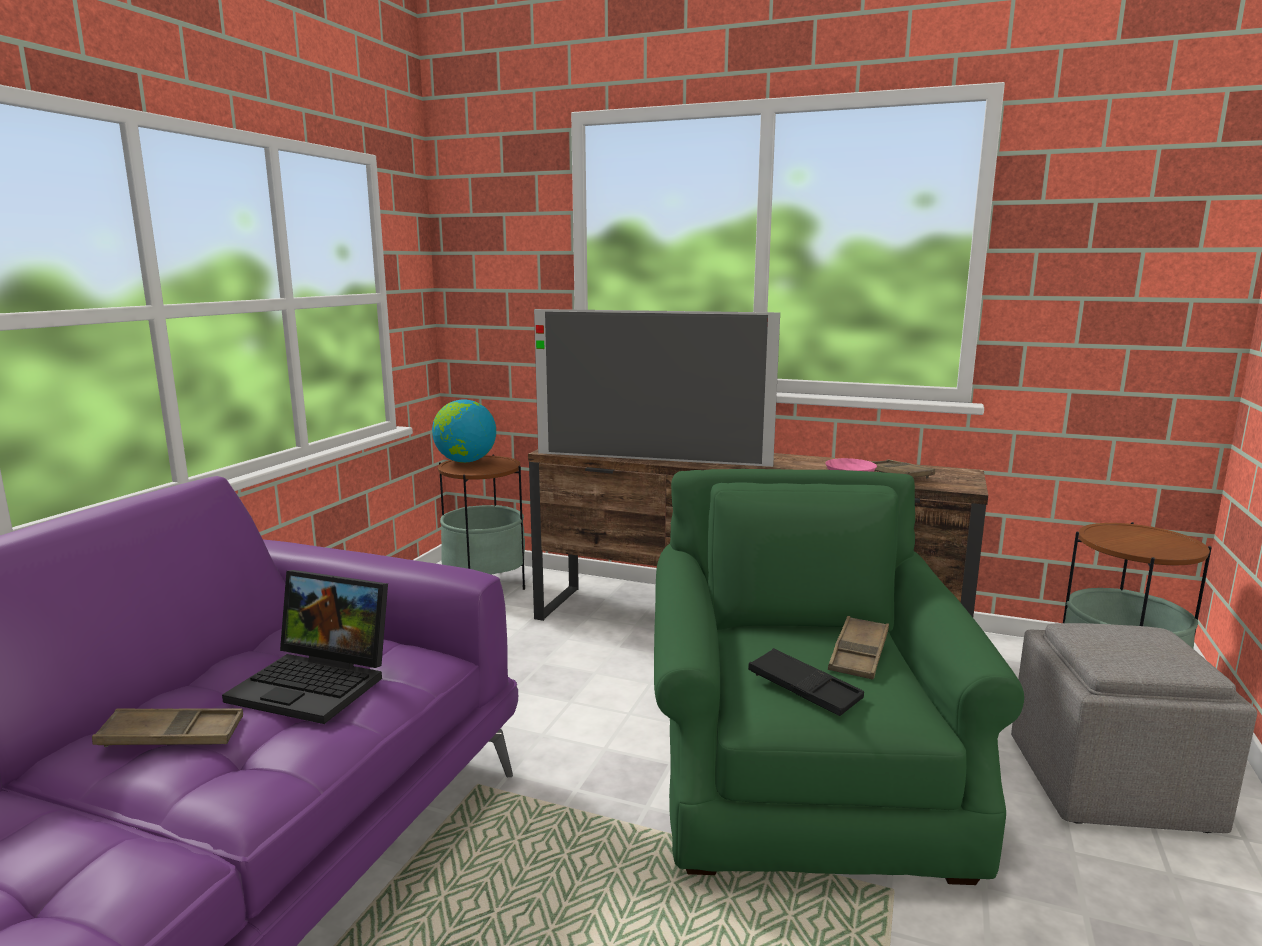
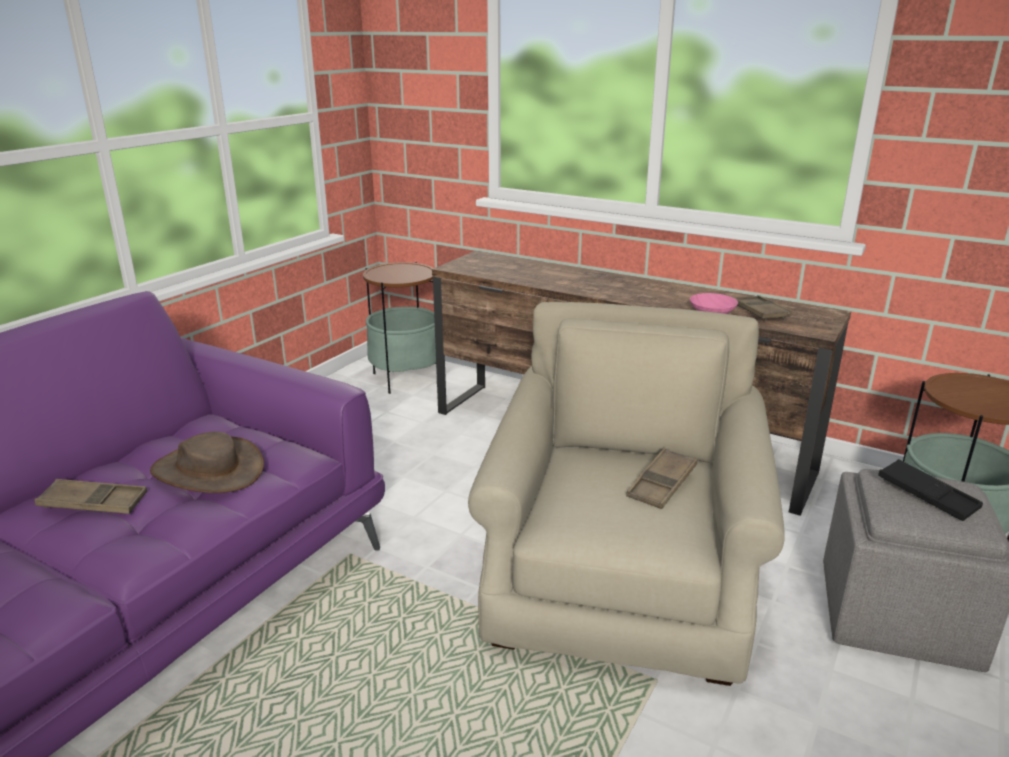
camera: 10 degrees right, 10 degrees up
laptop [222,570,388,724] -> brown hat [150,432,264,493]
globe [432,399,496,463] -> none
television [534,309,780,467] -> none
green armchair [654,469,1024,885] -> beige armchair [468,302,785,686]
black tray [748,648,864,716] -> black tray moved to [878,459,983,521]

